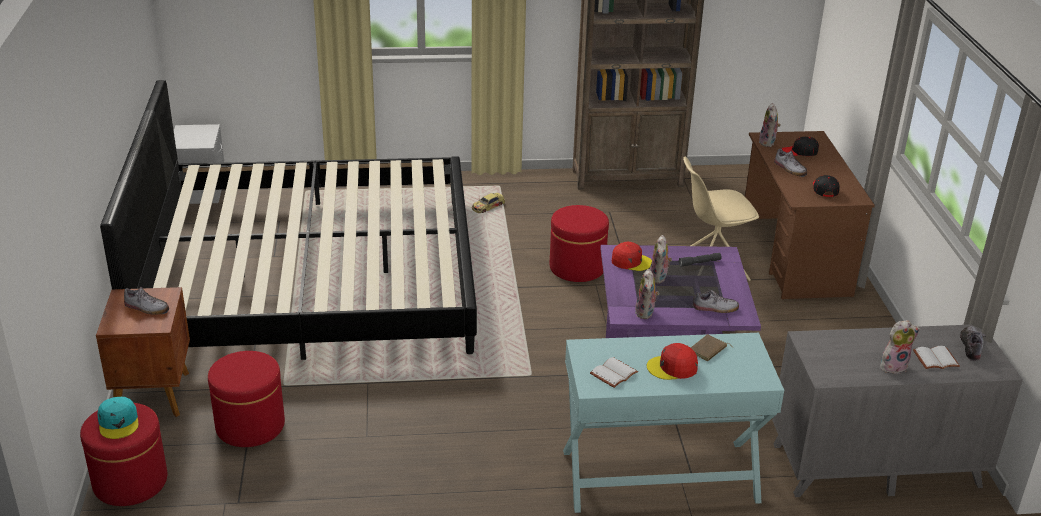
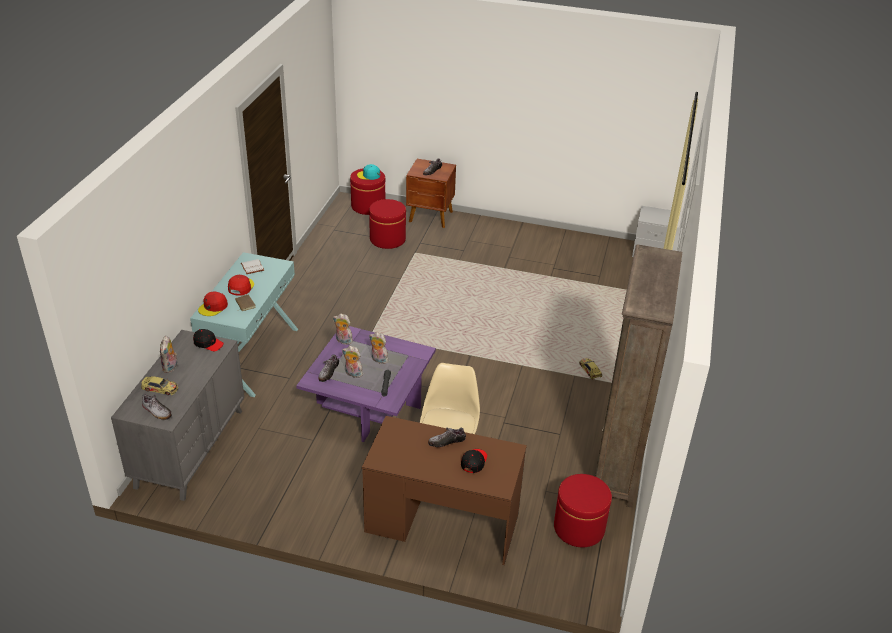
camera: 110 degrees right, 5 degrees up
bed [100,80,477,360] -> none
red ottoman [550,205,609,282] -> red ottoman moved to [554,474,612,547]
red cap [612,242,652,271] -> red cap moved to [198,291,228,316]
plush toy [759,103,781,147] -> plush toy moved to [342,346,363,378]
black cap [813,175,840,197] -> black cap moved to [193,329,224,351]
white book [913,346,960,369] -> toy car [141,376,178,395]

